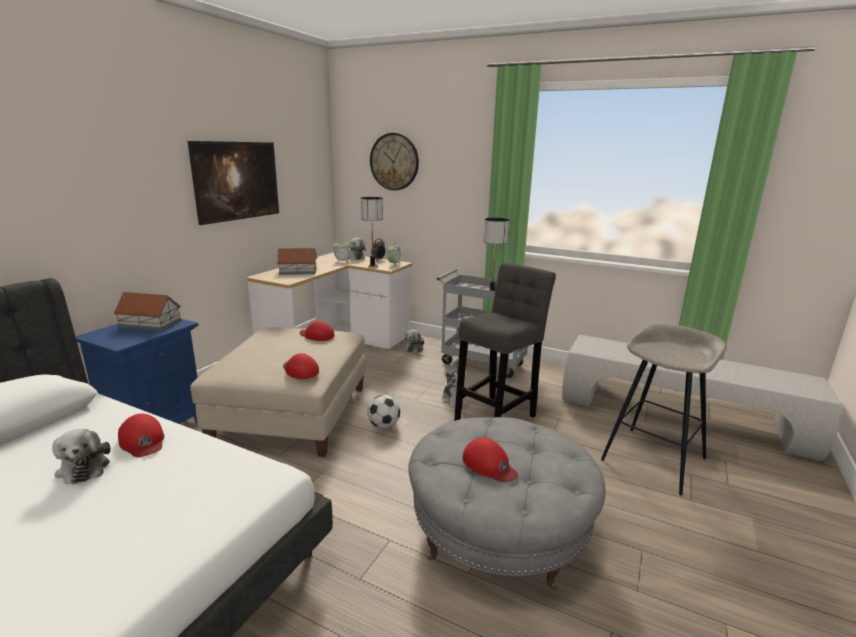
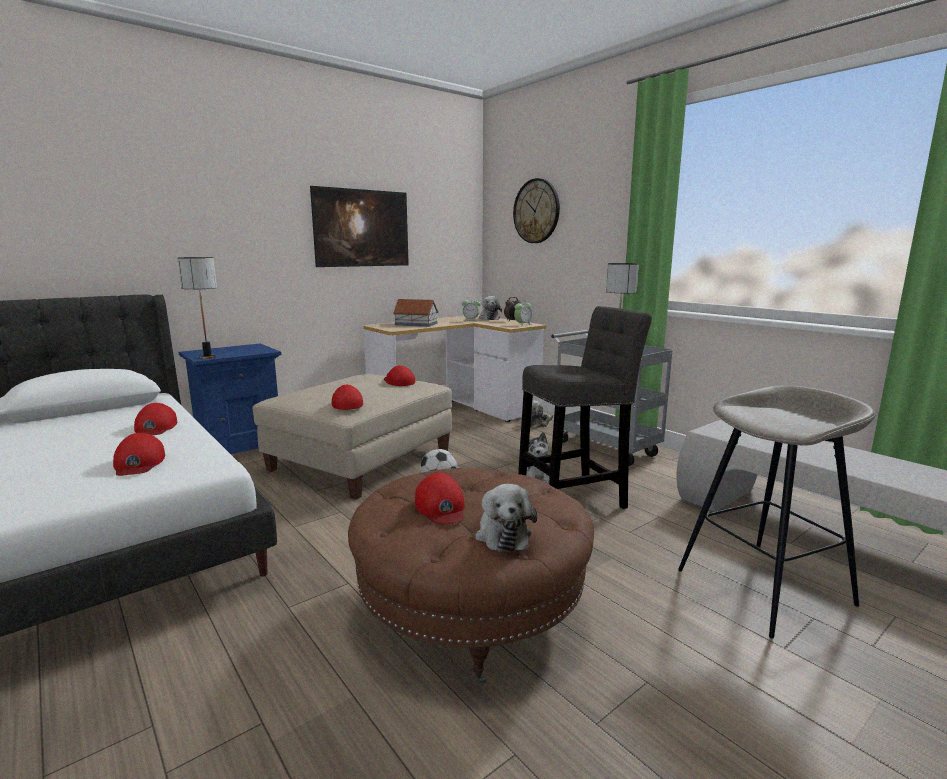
camera: 25 degrees right, 5 degrees down
plush toy [52,429,110,484] -> plush toy moved to [475,484,537,552]
toy house [114,292,181,331] -> none
table lamp [361,197,383,268] -> table lamp moved to [177,257,217,359]
grey ottoman [408,417,606,590] -> brown ottoman [348,468,594,684]
none -> red cap [113,433,165,476]

